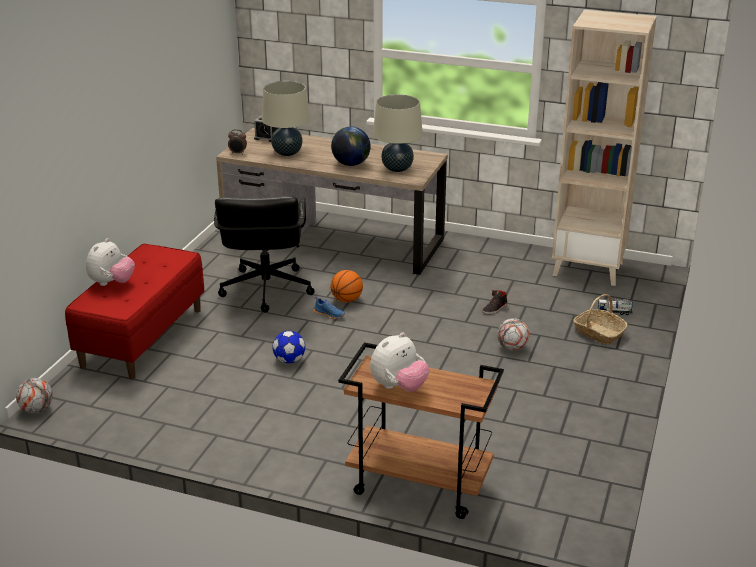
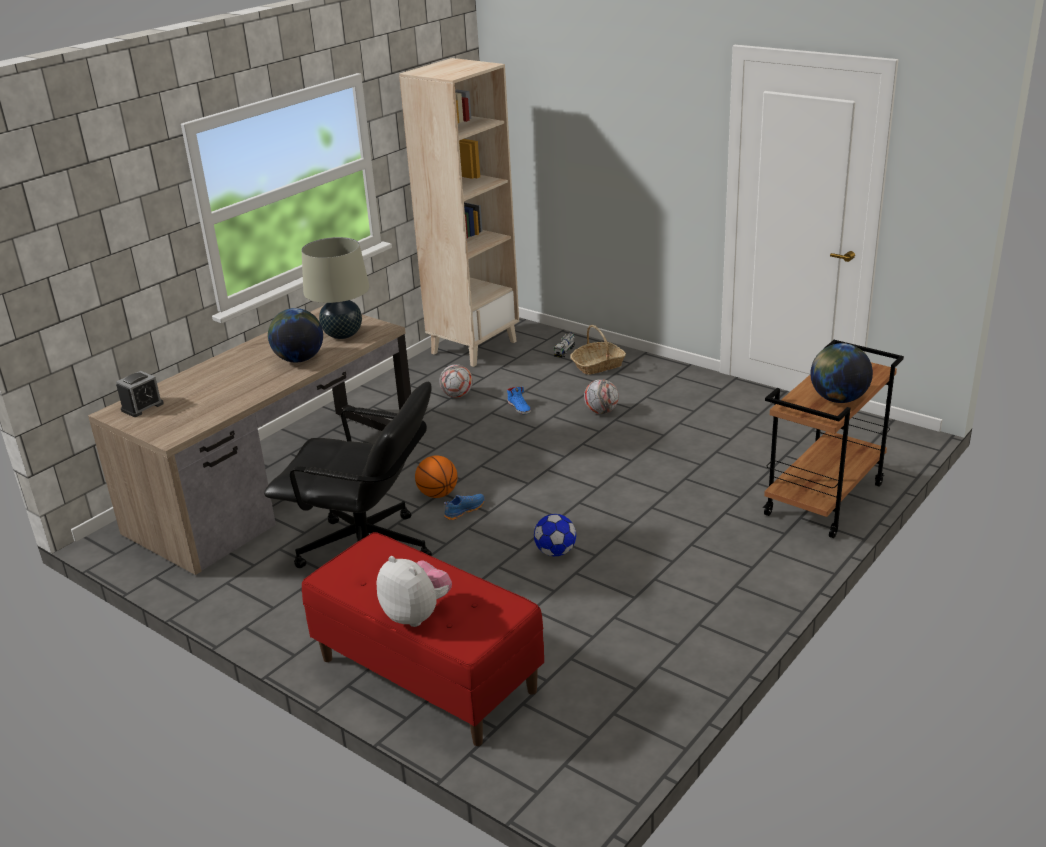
camera: 70 degrees left, 0 degrees up
football [16,378,53,413] -> football moved to [439,364,473,398]
alarm clock [228,129,247,155] -> none
beige table lamp [262,81,310,156] -> none
plush toy [370,332,430,392] -> globe [810,343,873,403]
black shoe [482,290,507,314] -> blue shoe [507,387,531,414]

